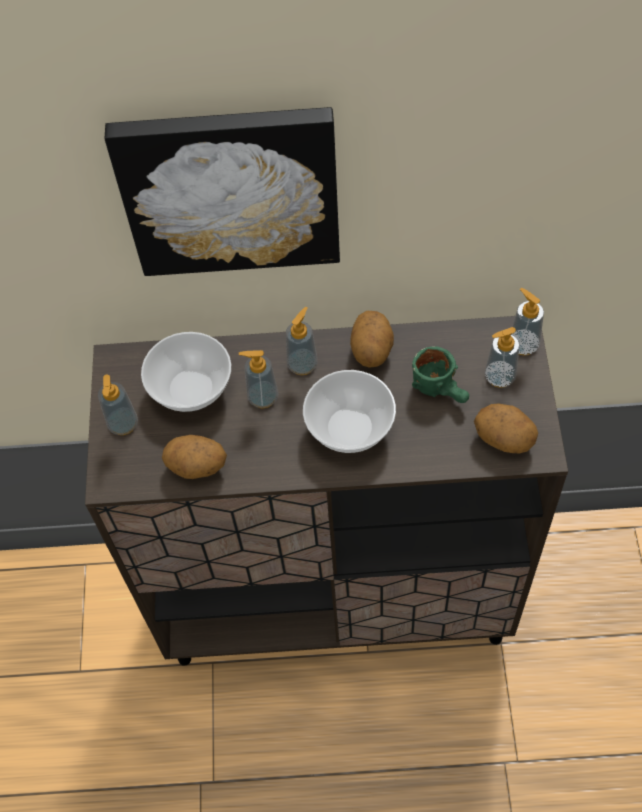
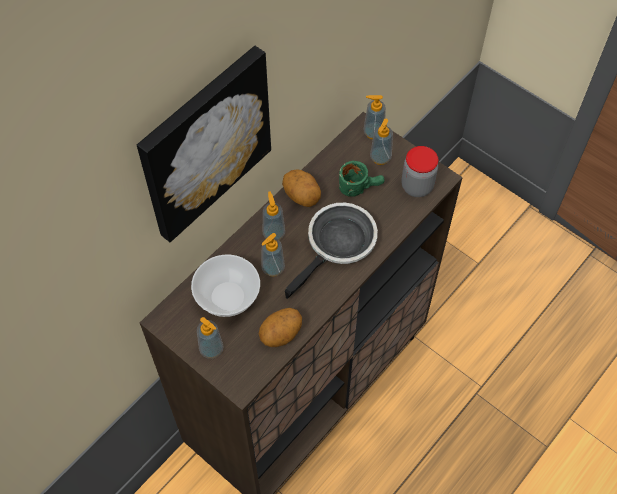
camera: 50 degrees left, 0 degrees up
bowl [303,370,396,453] -> frying pan [285,203,378,299]
potato [474,403,538,453] -> jar [401,146,438,197]

